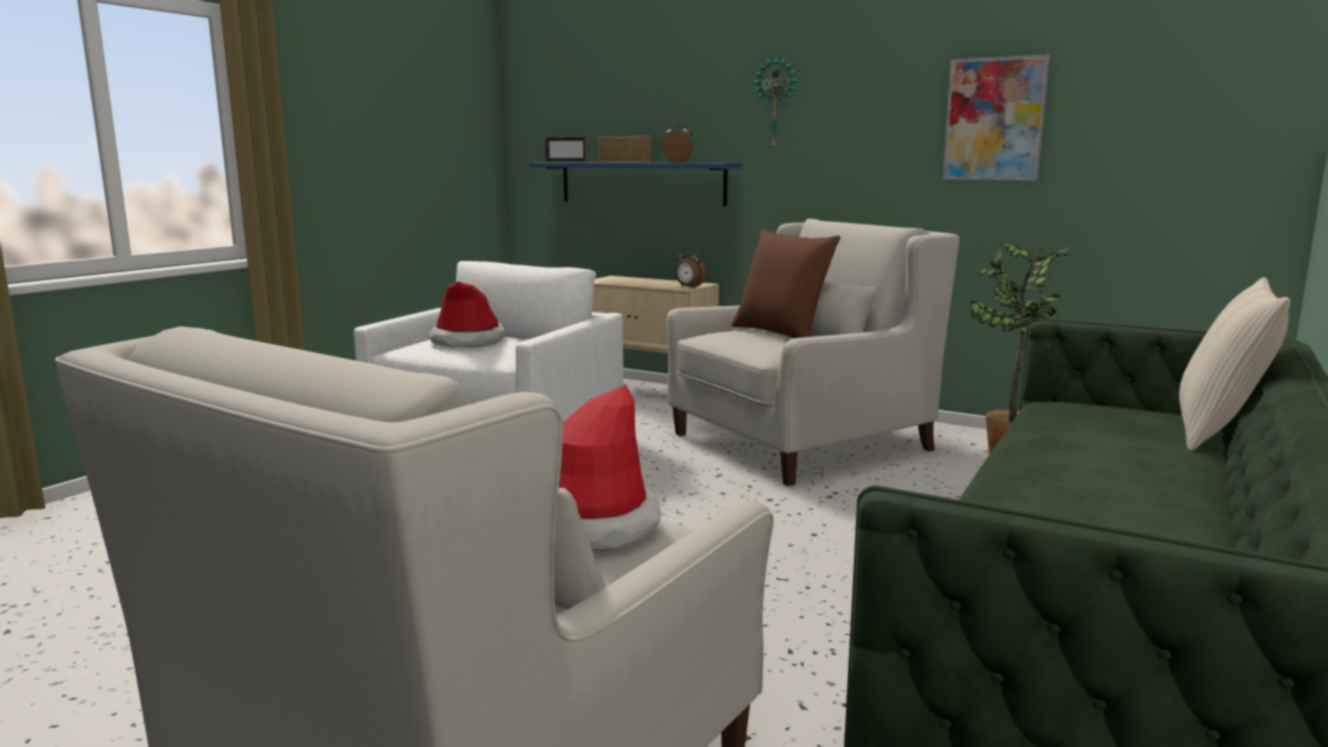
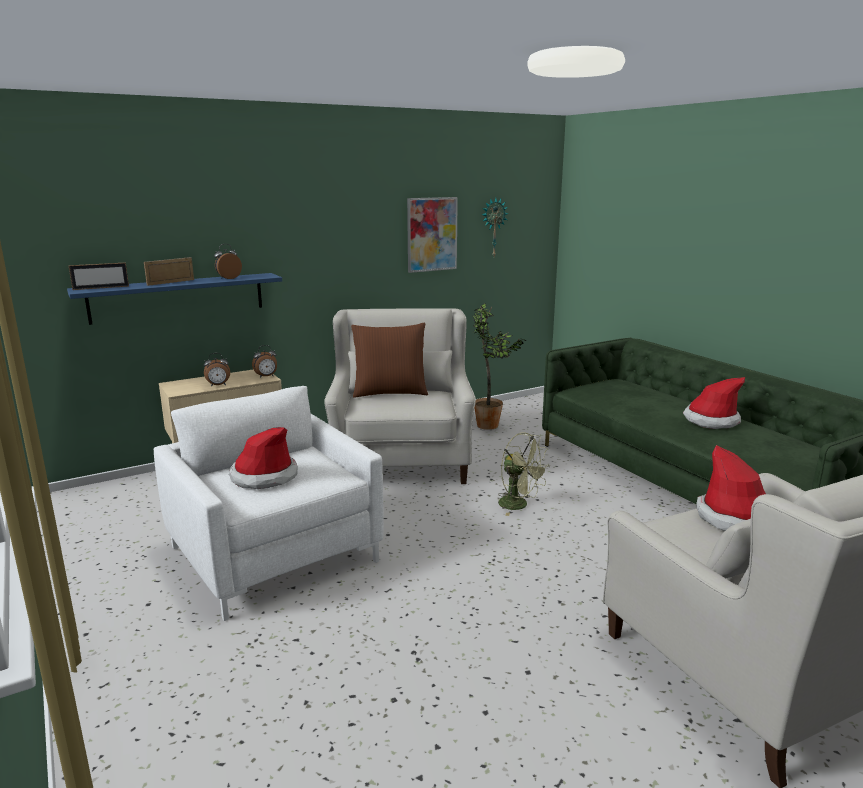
camera: 60 degrees left, 5 degrees up
wall clock [752,54,800,151] -> wall clock moved to [482,198,508,256]
beige pillow [1179,277,1290,451] -> none
none -> alarm clock [204,353,230,387]
none -> green fan [498,432,550,516]
none -> hat [683,377,745,429]

